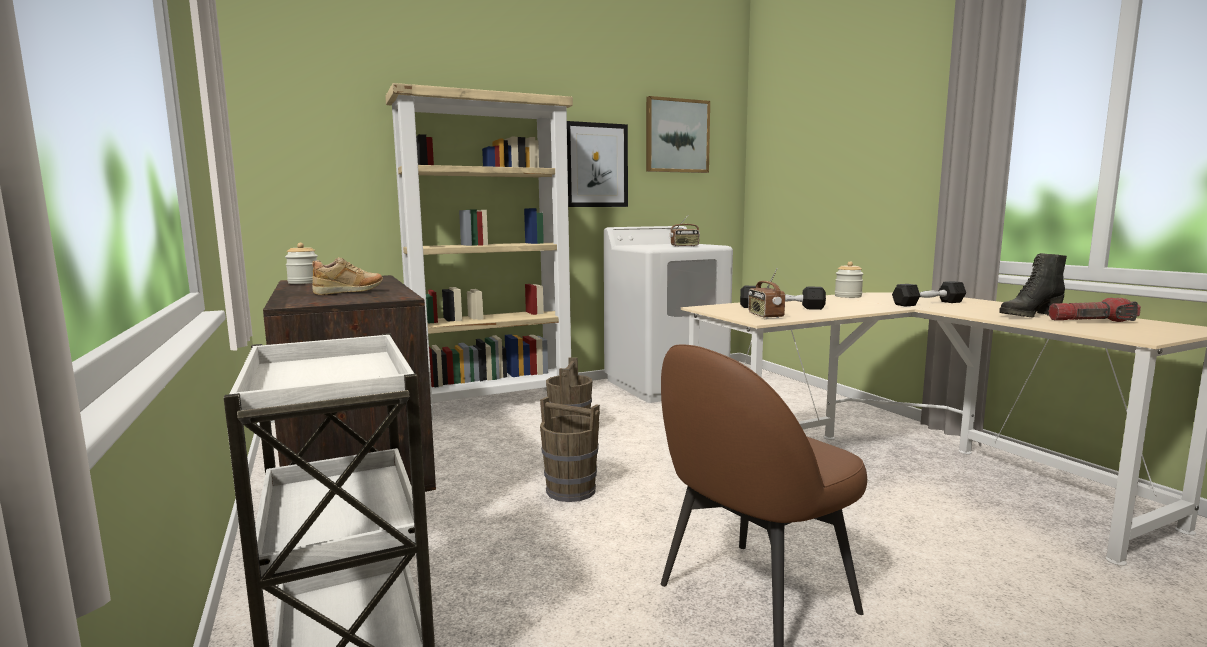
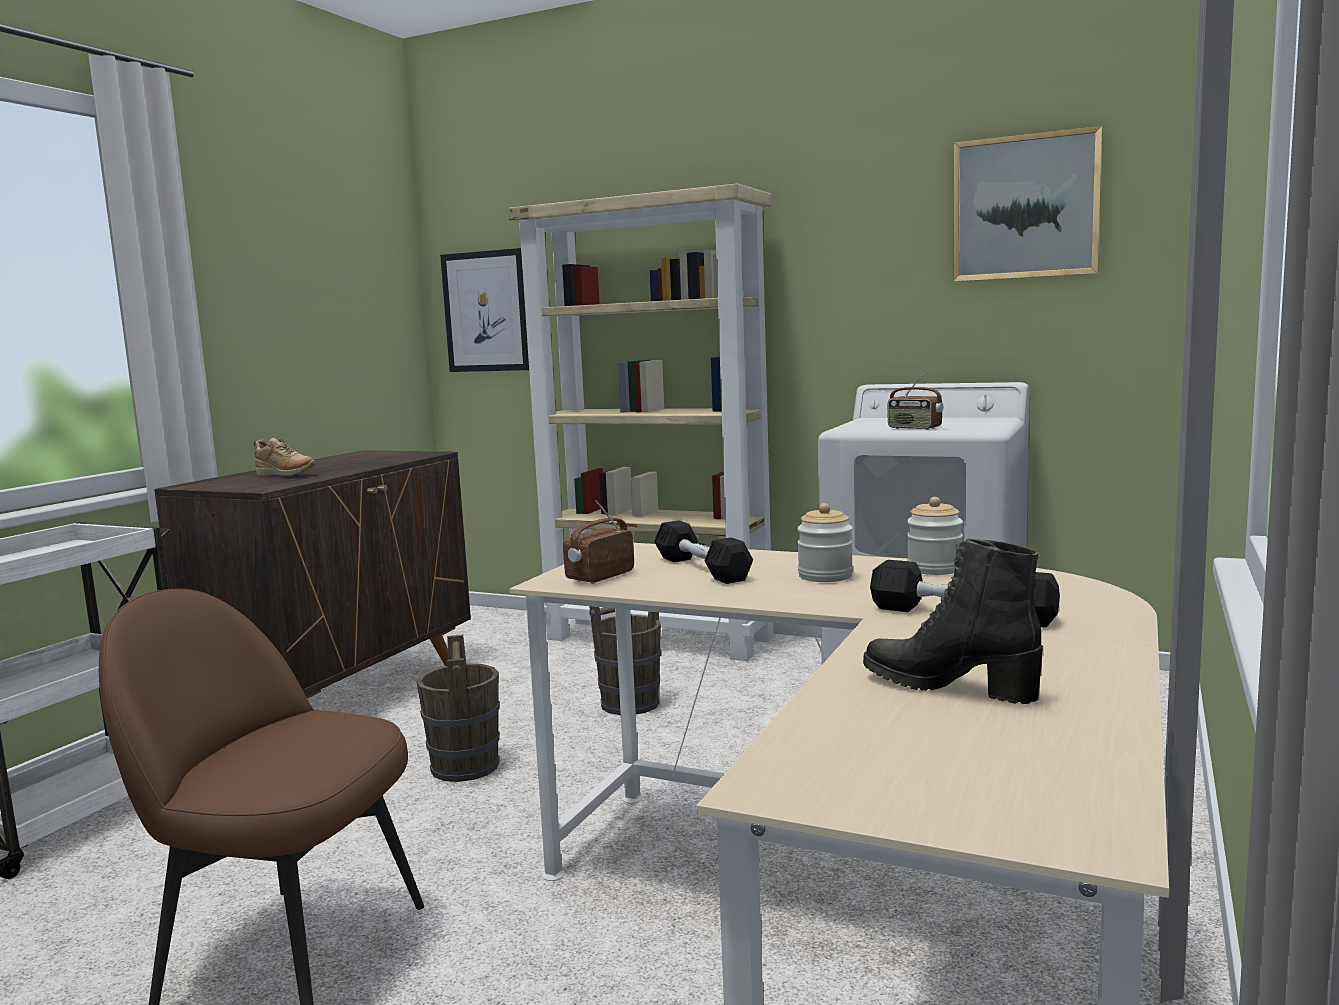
camera: 50 degrees right, 0 degrees up
jar [285,243,318,284] -> jar moved to [797,503,853,582]
picture [567,121,628,207] -> picture moved to [440,248,529,372]
flashlight [1049,298,1141,322] -> none

